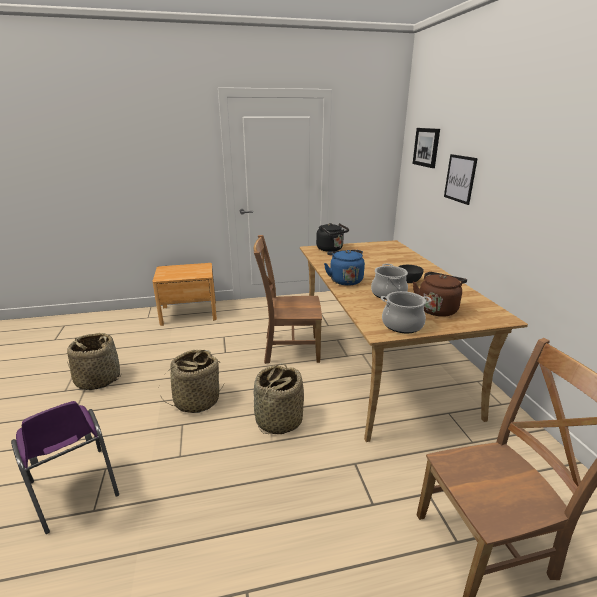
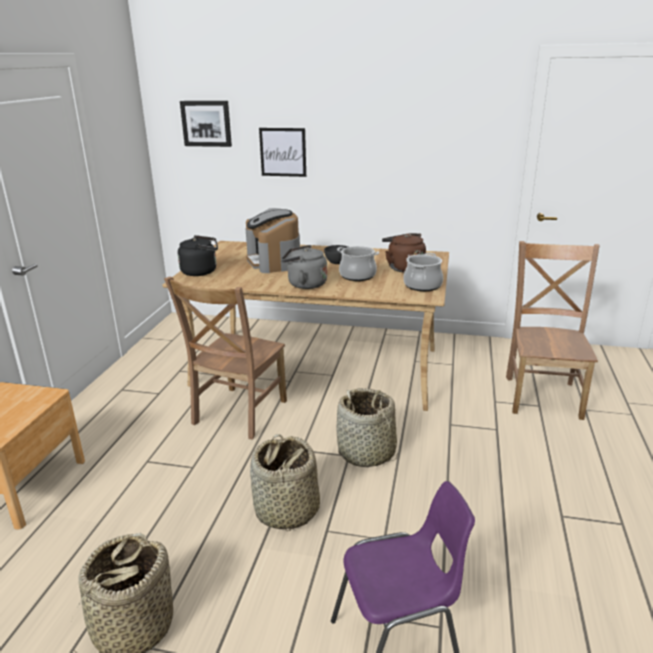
camera: 65 degrees left, 0 degrees up
blue kettle [324,250,365,286] -> grey kettle [281,245,327,289]
none -> coffee machine [245,208,300,273]

